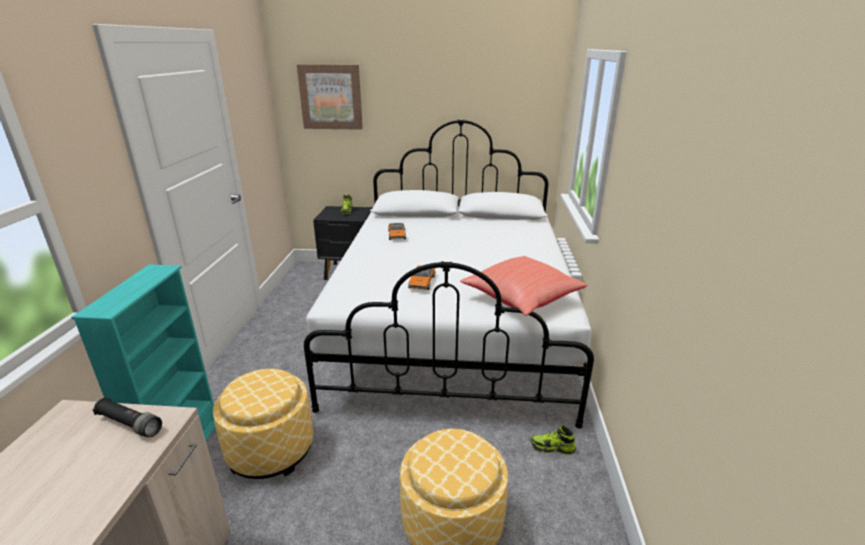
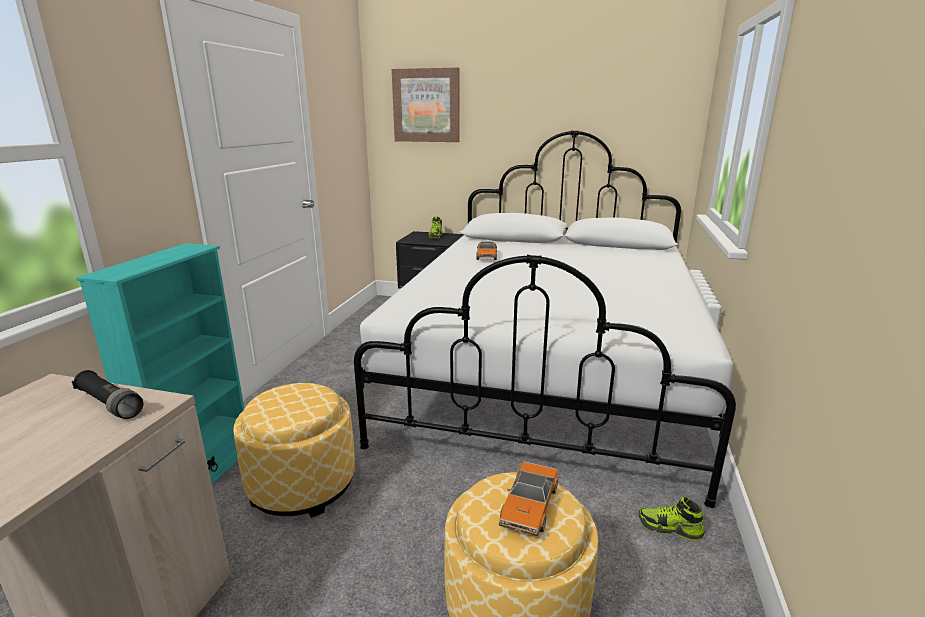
camera: 10 degrees right, 5 degrees down
toy car [408,265,435,290] -> toy car moved to [499,462,558,536]
red pillow [460,256,587,316] -> none

